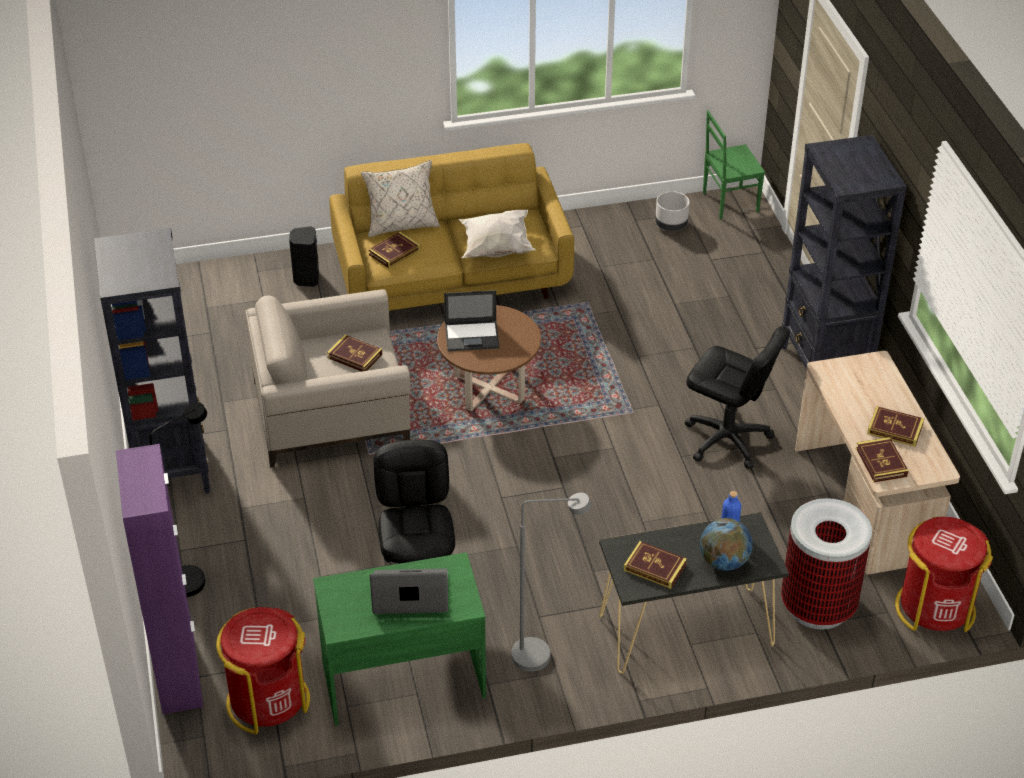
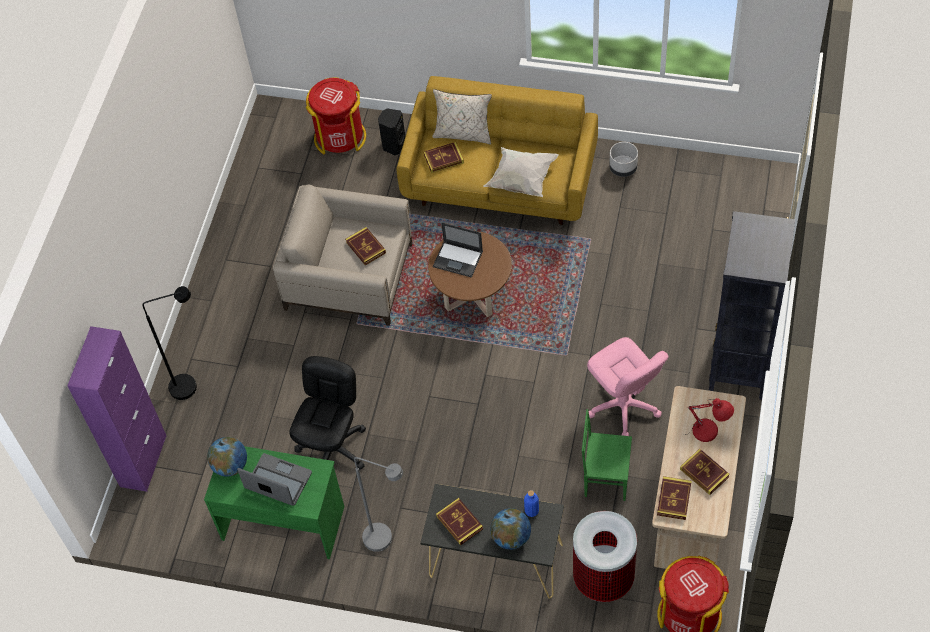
camera: 30 degrees right, 15 degrees up
black bookcase [94,228,210,494] -> none
red trash can [216,607,310,734] -> red trash can moved to [306,78,366,154]
grey planter [655,191,690,231] -> grey planter moved to [609,142,638,177]
black office chair [685,326,790,469] -> pink office chair [587,337,669,436]
green chair [703,110,765,220] -> green chair moved to [582,409,632,501]
none -> globe [207,437,247,477]
none -> red table lamp [684,398,734,442]

